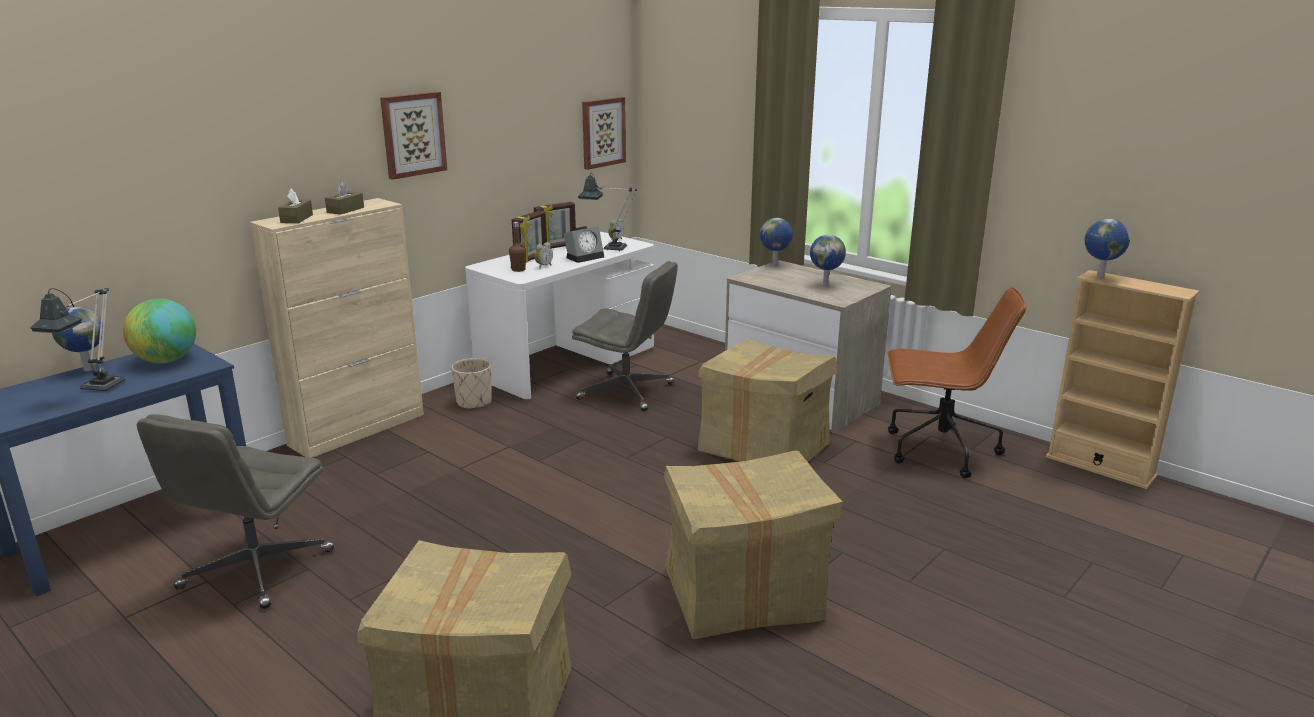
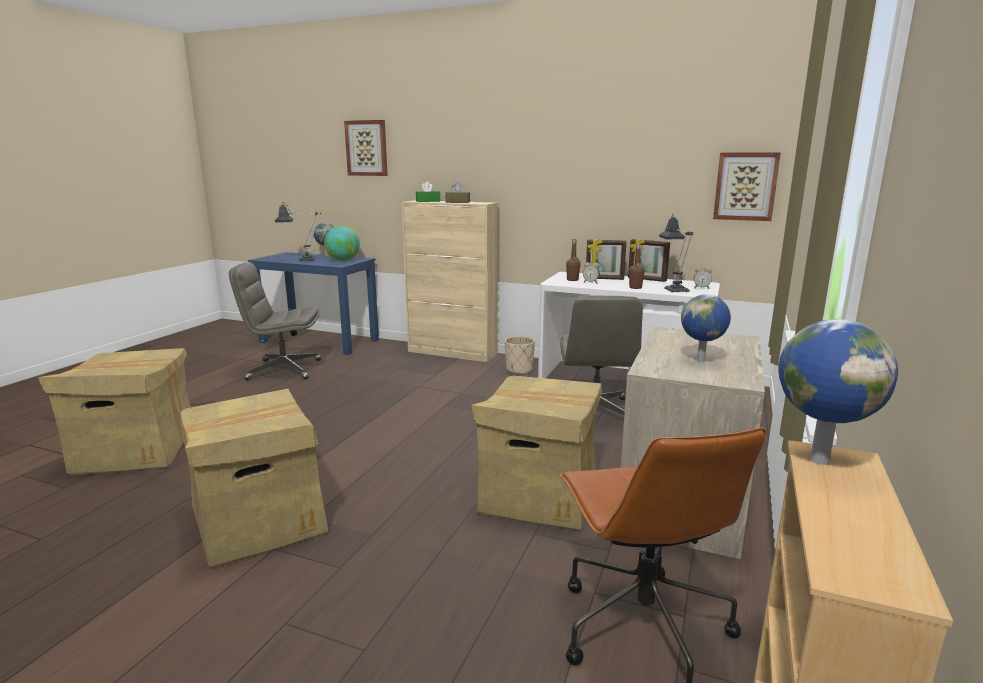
camera: 70 degrees right, 5 degrees down
brown tissue box [278,189,313,223] -> green tissue box [416,181,440,202]
picture [380,92,447,180] -> picture moved to [344,120,388,176]
alarm clock [564,226,604,263] -> brown bottle [629,244,645,289]
globe [760,218,793,266] -> none

